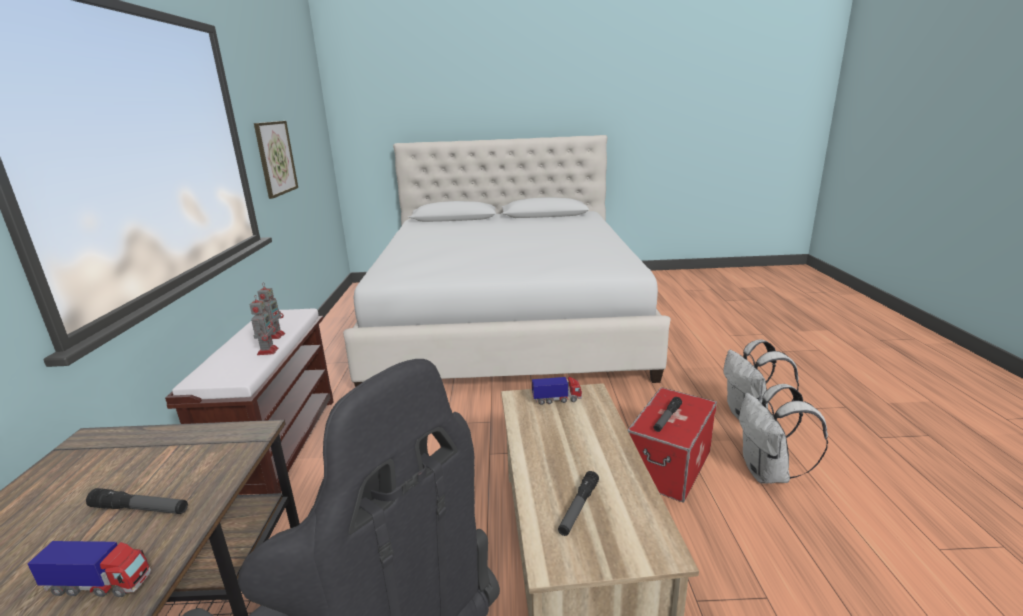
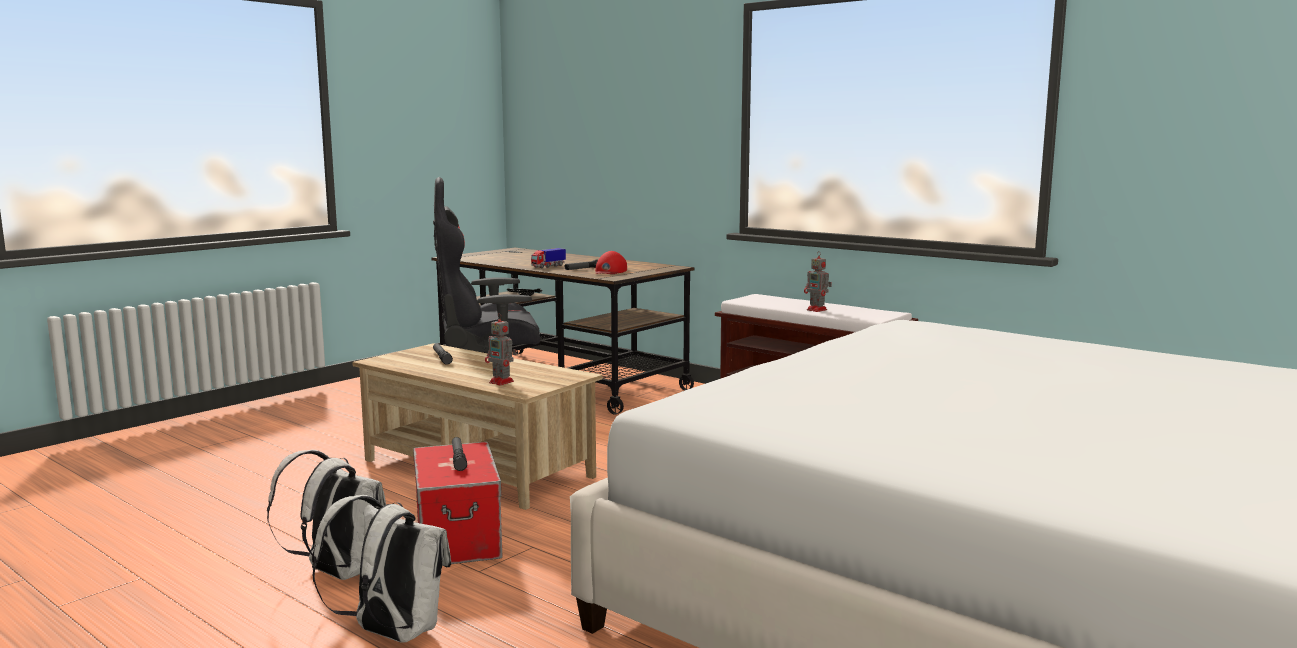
camera: 130 degrees right, 10 degrees down
toy robot [250,297,278,355] -> toy robot moved to [485,313,516,386]
picture [254,121,298,199] -> none
toy truck [532,377,582,405] -> none
none -> red cap [595,251,627,274]

